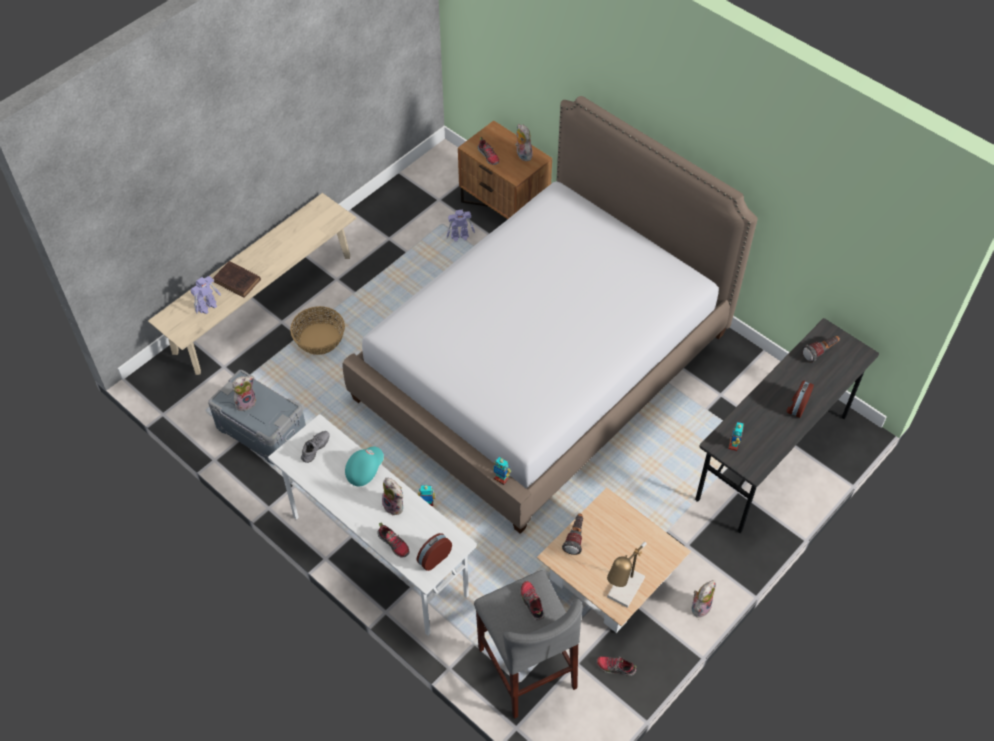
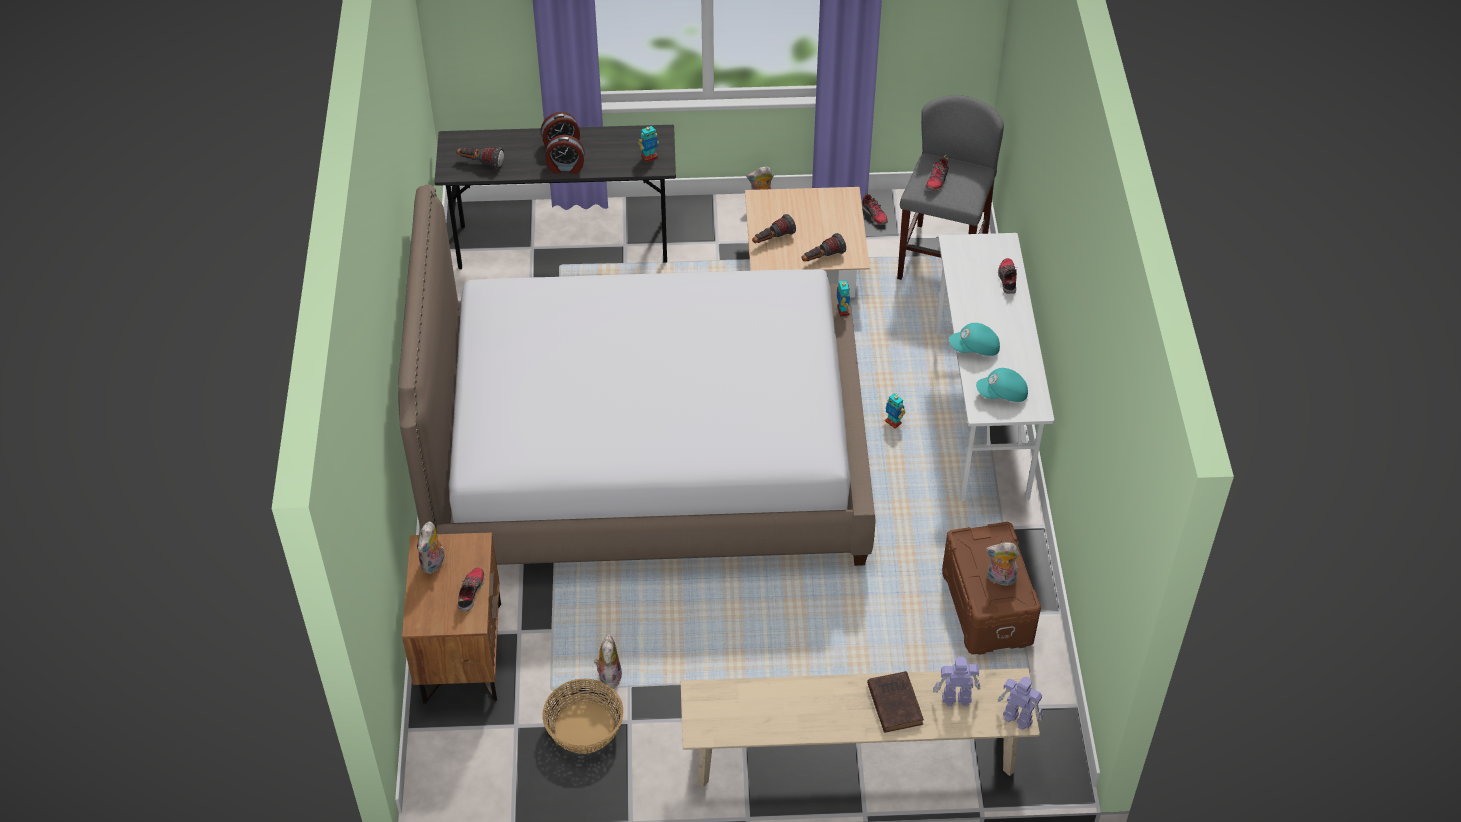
camera: 135 degrees left, 5 degrees down
grey storage box [208,370,306,464] -> brown storage box [942,522,1041,655]
basket [290,306,345,355] -> basket moved to [542,678,623,754]
grey shoe [301,431,330,463] -> turquoise cap [976,368,1028,402]
plush toy [382,478,403,516] -> plush toy moved to [594,634,622,689]
alarm clock [417,533,452,571] -> alarm clock moved to [546,135,585,174]
toy robot [446,209,475,241] -> toy robot moved to [998,677,1043,730]
table lamp [607,542,647,608] -> none
none -> flashlight [752,214,796,243]

